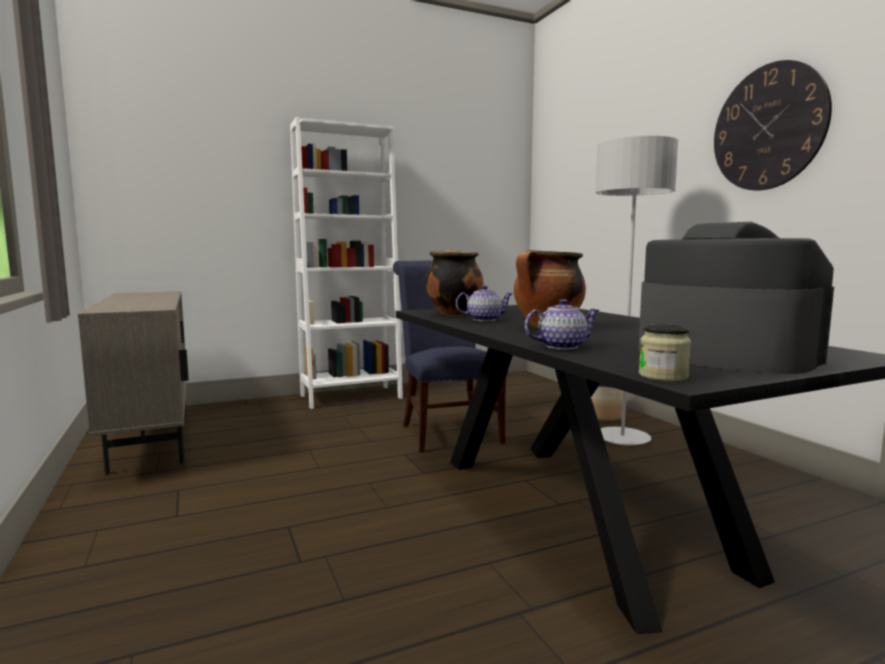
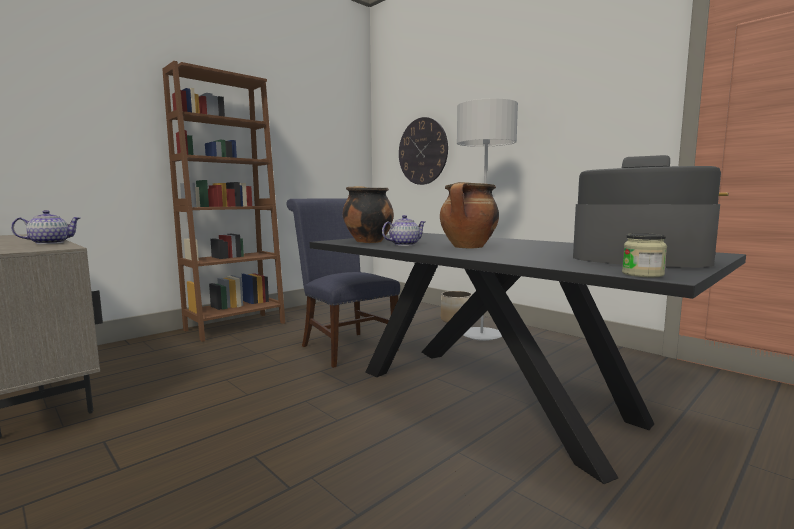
camera: 20 degrees left, 0 degrees up
white bookcase [290,117,403,409] -> brown bookcase [163,61,285,342]
teapot [525,299,600,349] -> teapot moved to [11,210,80,244]
wall clock [714,60,832,190] -> wall clock moved to [399,117,448,185]

